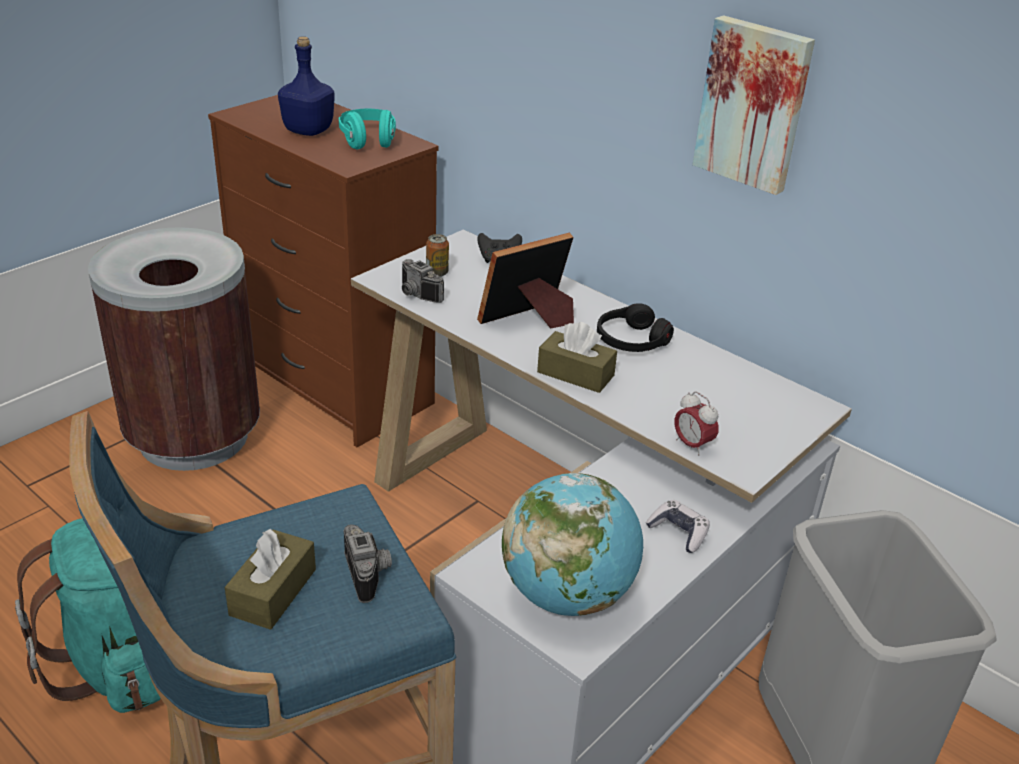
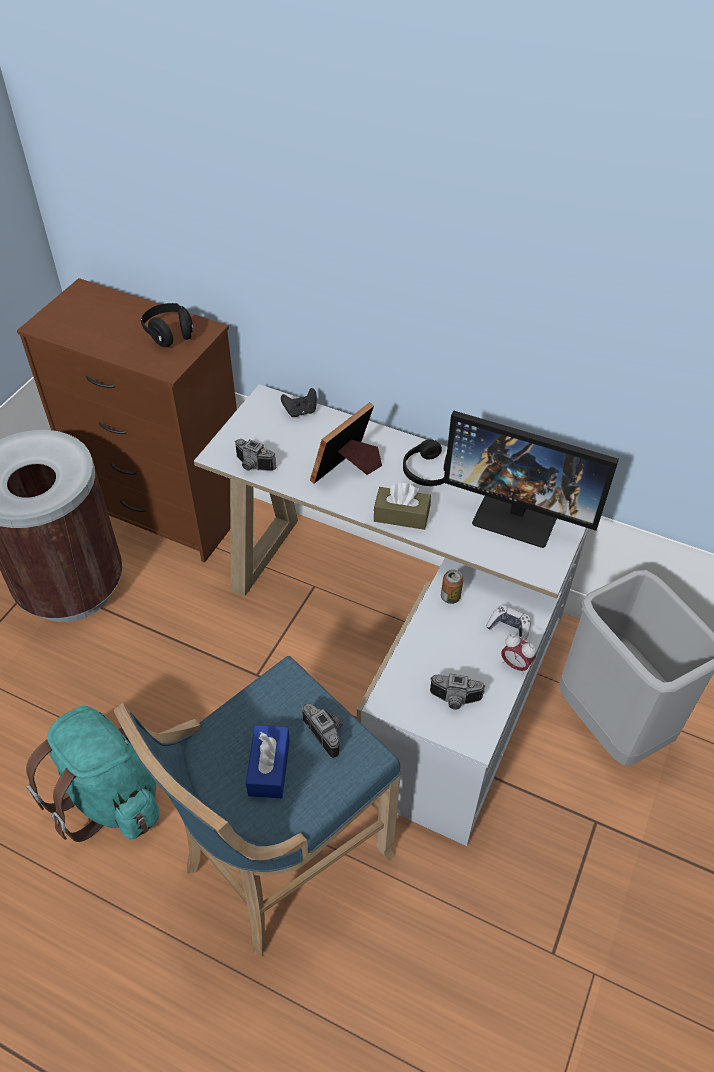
camera: 15 degrees left, 15 degrees up
brown tissue box [225,529,316,630] -> blue tissue box [246,725,290,798]
blue bottle [278,36,335,136] -> none
turquoise headphones [339,109,396,150] -> black headphones [141,303,194,347]
can [426,234,449,277] -> can moved to [441,569,463,604]
globe [502,473,643,616] -> camera [430,673,486,710]
alarm clock [674,391,718,456] -> alarm clock moved to [501,634,536,675]
picture [692,15,815,195] -> none
none -> monitor [444,411,619,548]

